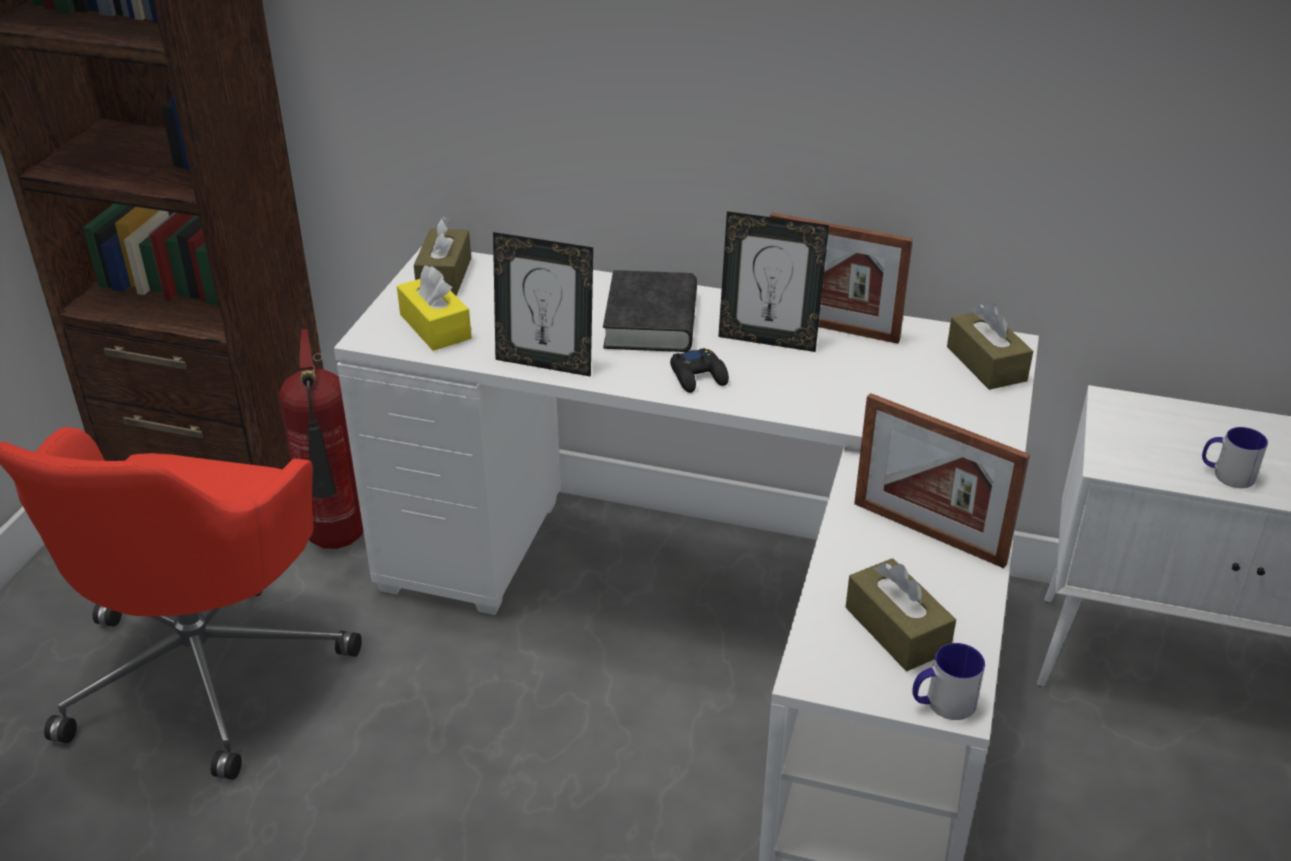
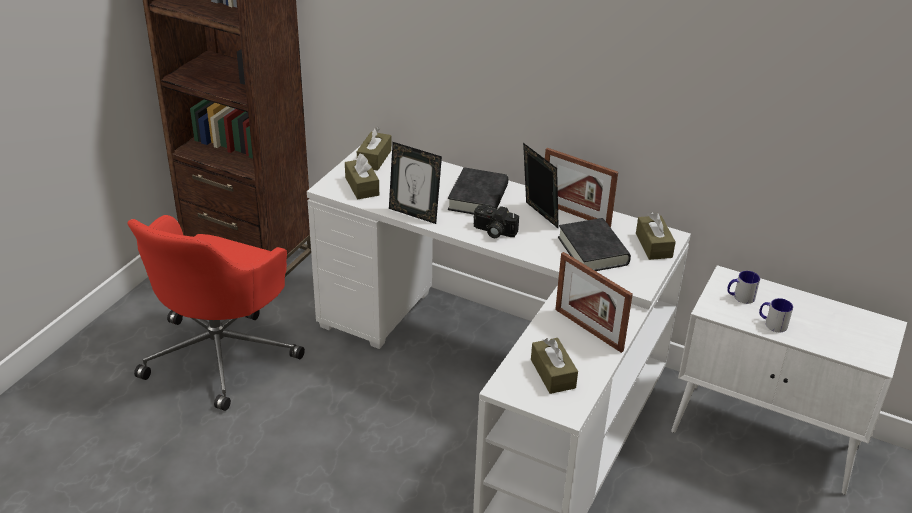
camera: 10 degrees right, 0 degrees up
fire extinguisher [278,329,363,549] -> none
yellow tissue box [397,265,472,351] -> brown tissue box [345,153,379,200]
black game controller [670,348,729,393] -> camera [473,204,519,238]
picture frame [718,211,829,352] -> picture frame turned 150 degrees counterclockwise [523,143,559,229]
mug [912,643,985,720] -> mug moved to [727,271,760,304]
none -> black book [558,218,631,271]

